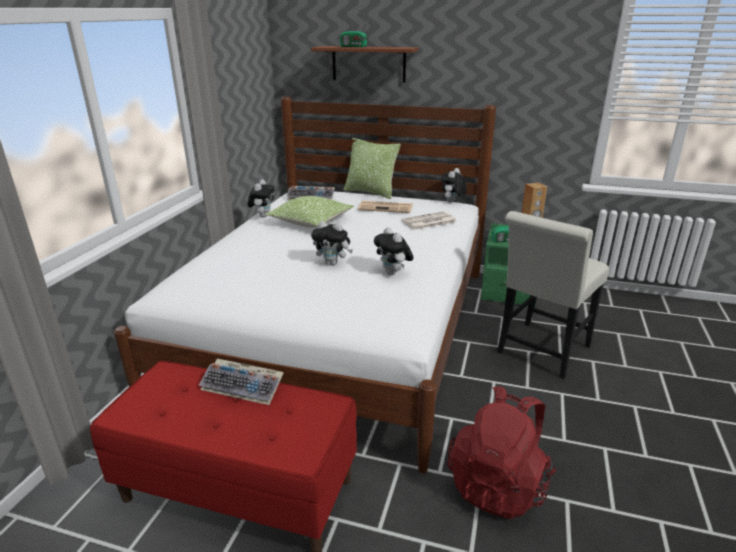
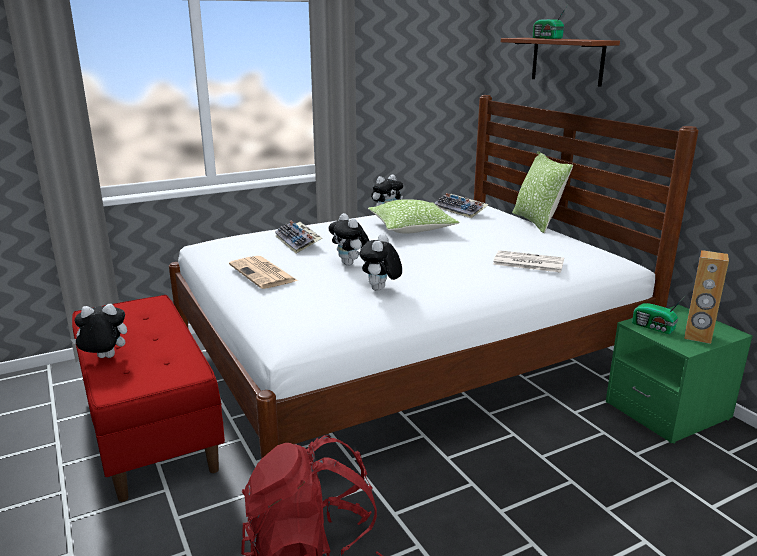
camera: 45 degrees right, 5 degrees down
keyboard [199,359,284,405] -> keyboard moved to [275,221,322,254]
newspaper [358,201,413,213] -> newspaper moved to [229,256,298,289]
plush toy [441,168,467,203] -> plush toy moved to [71,304,127,358]
white chair [497,211,609,379] -> none

